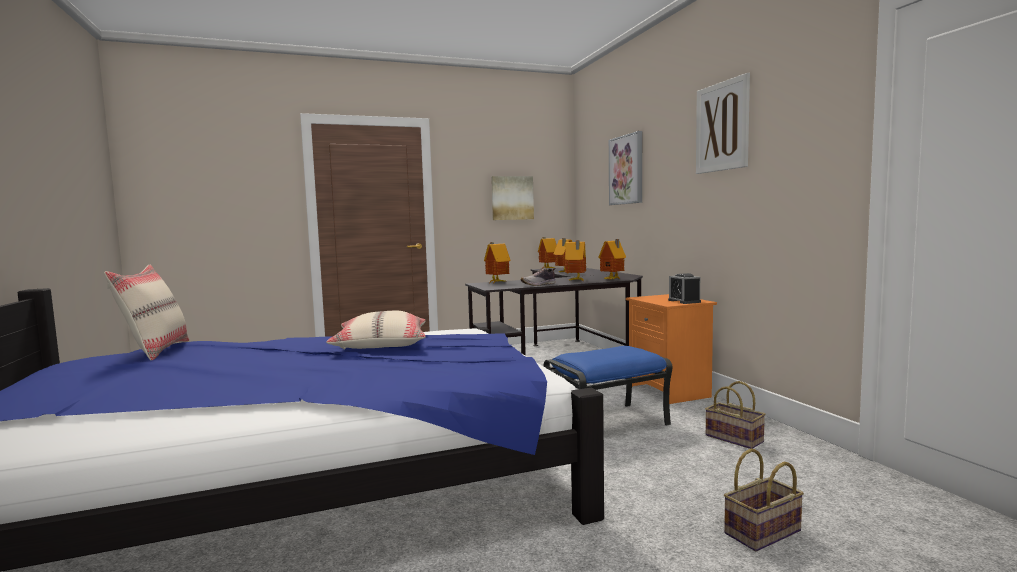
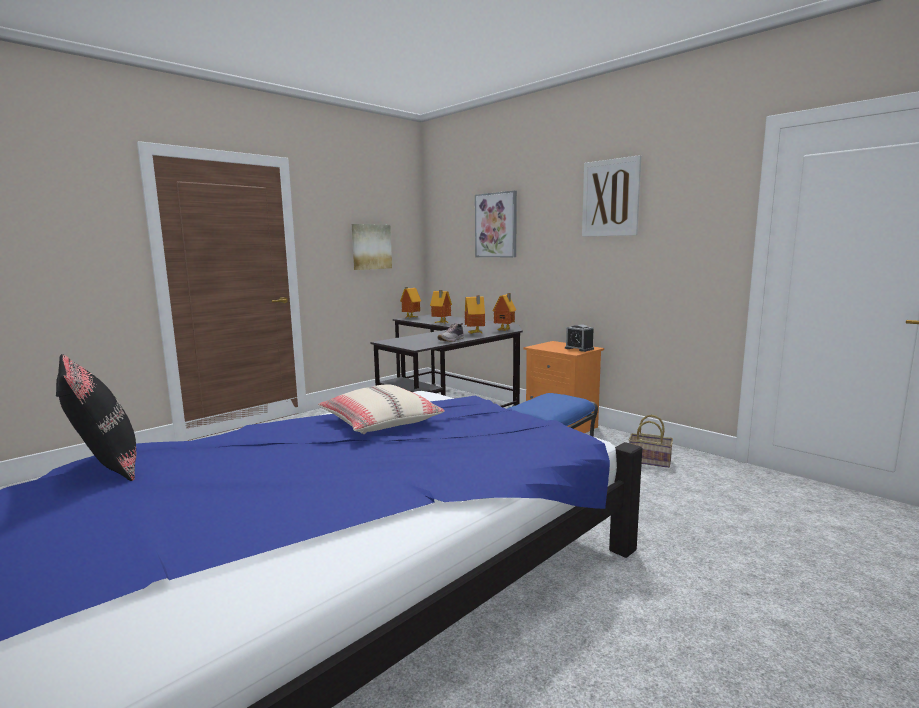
camera: 25 degrees left, 5 degrees up
beige pillow [104,264,189,360] -> black pillow [56,354,136,481]
toy house [484,242,511,283] -> none
basket [724,448,804,552] -> none

